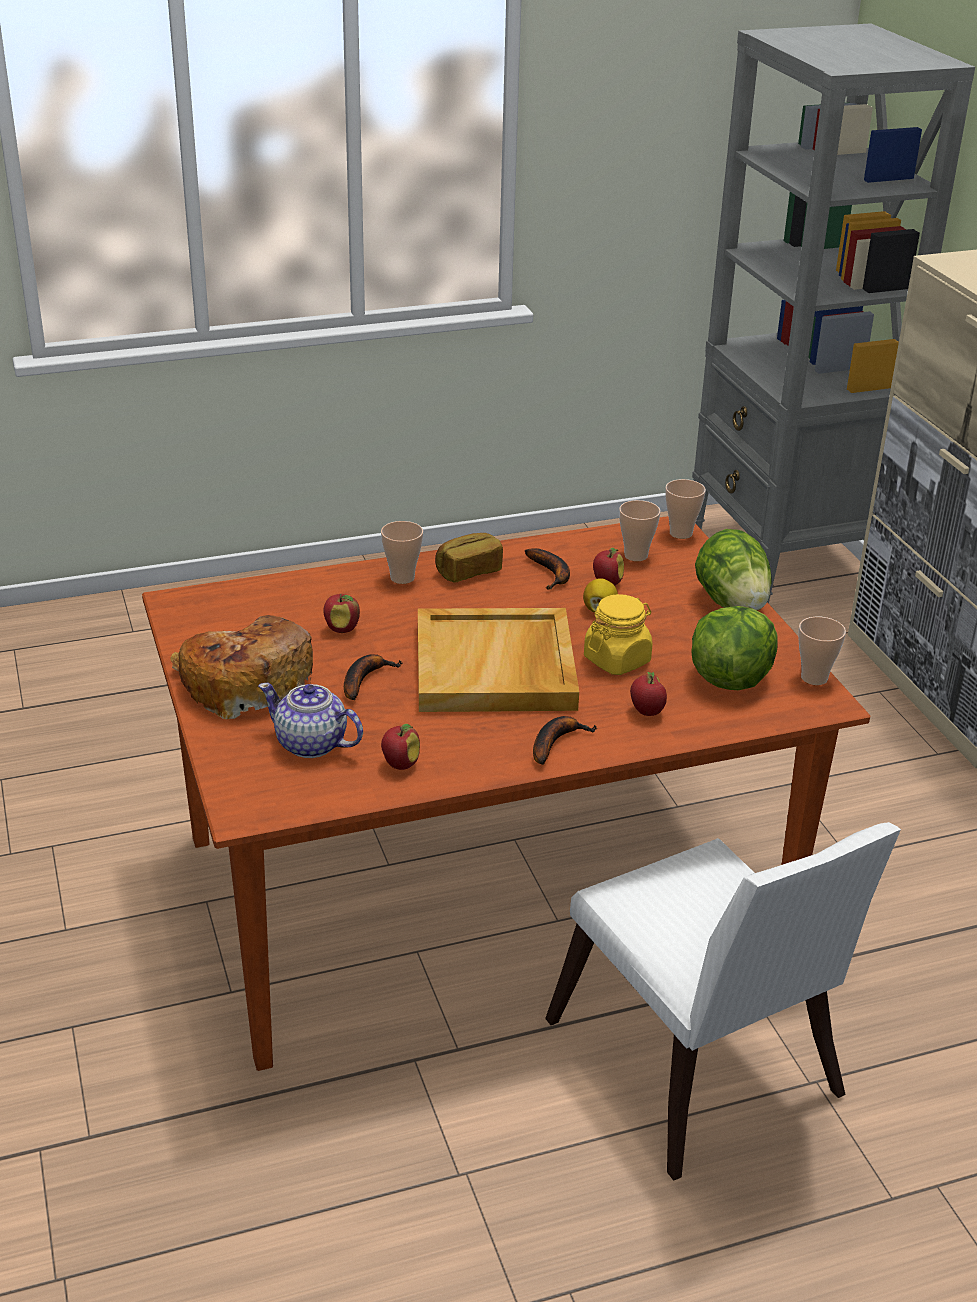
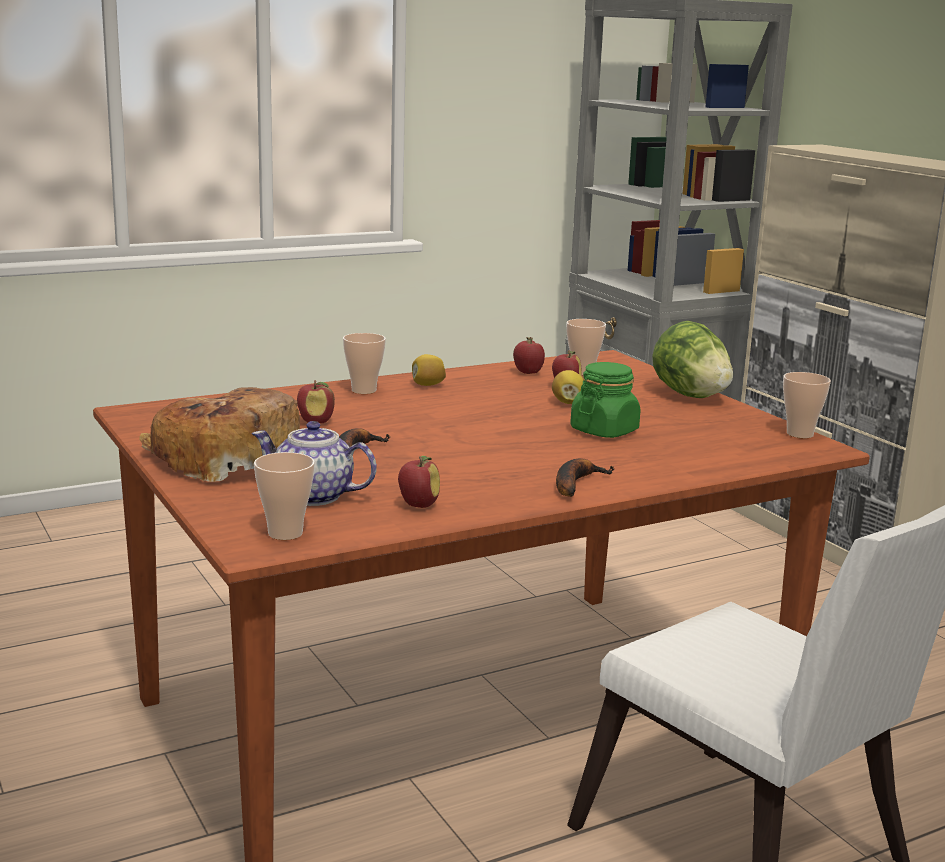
camera: 10 degrees left, 15 degrees down
beige tray [418,608,579,712] -> none
bread [435,533,503,583] -> lemon [412,354,446,386]
banana [525,548,570,590] -> none
yellow jar [584,594,653,675] -> green jar [570,362,641,438]
apple [630,672,667,716] -> apple moved to [513,337,545,374]
cup [665,479,706,539] -> cup moved to [254,452,315,540]
lettuce [691,606,777,690] -> none

